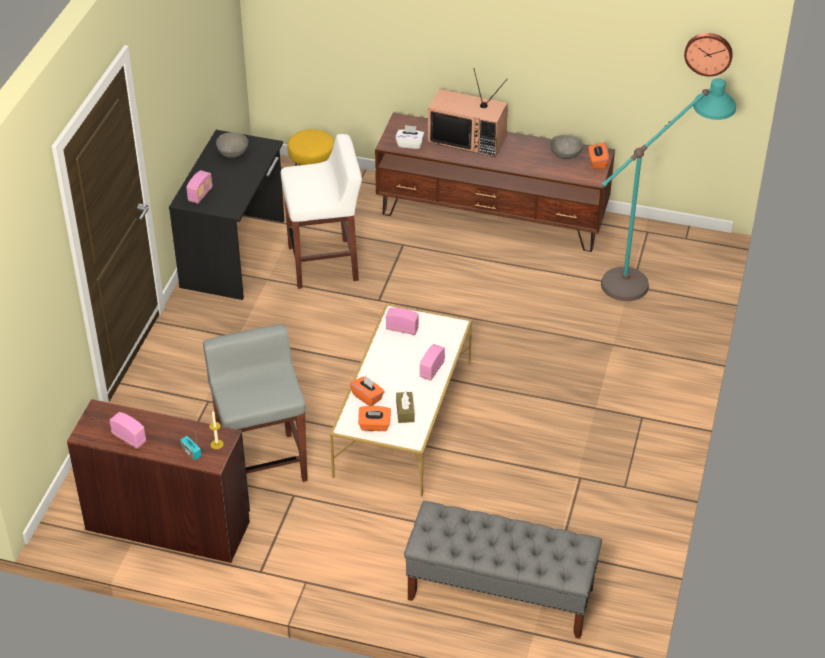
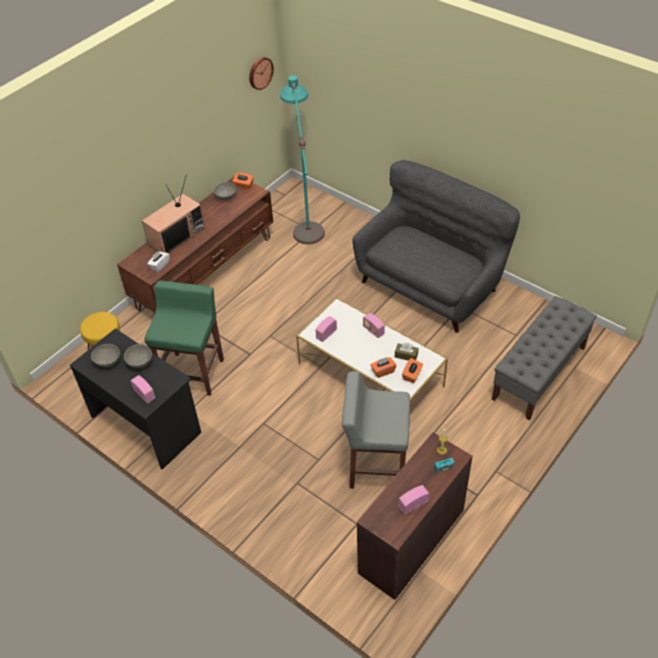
camera: 65 degrees left, 5 degrees up
white stool [281,134,362,289] -> green stool [144,281,224,396]
none -> grey bowl [124,344,152,368]
none -> grey sofa [353,160,520,333]

